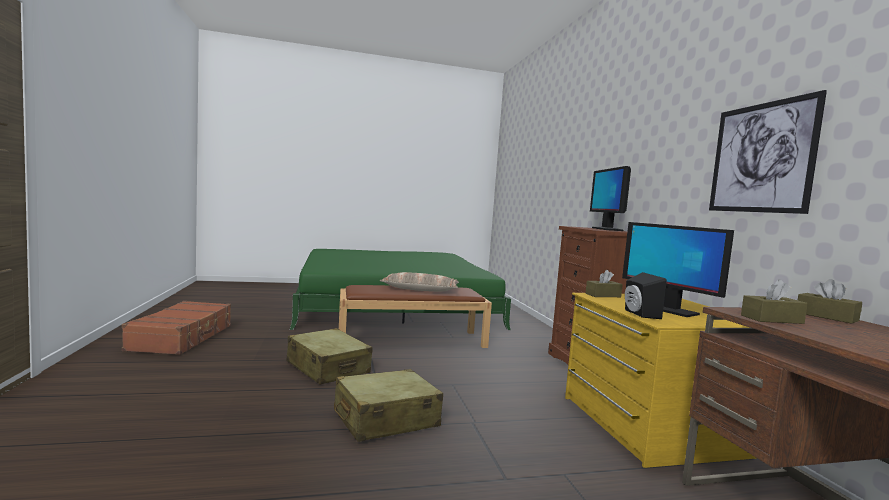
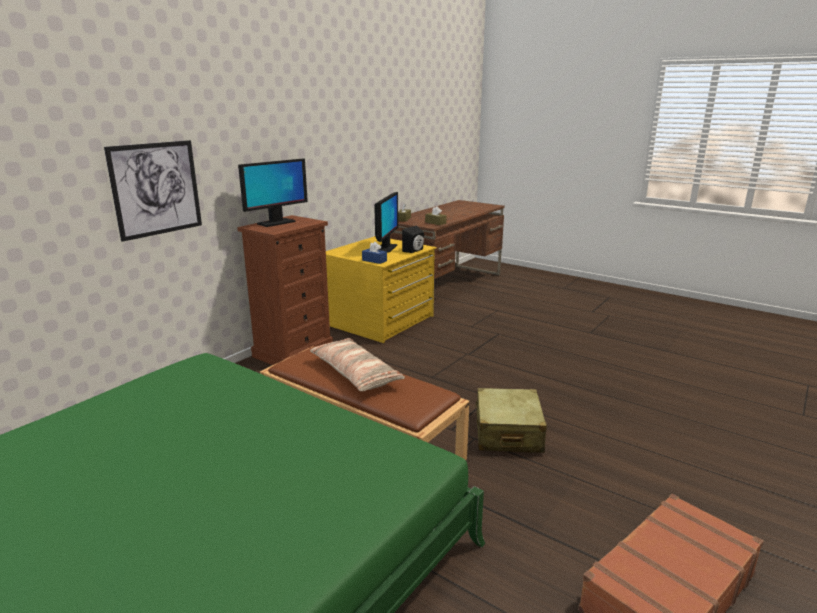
camera: 130 degrees left, 15 degrees up
beige suitcase [334,369,443,442] -> none
brown tissue box [586,270,623,297] -> blue tissue box [362,242,387,264]
picture [709,90,827,214] -> picture moved to [104,140,202,242]

